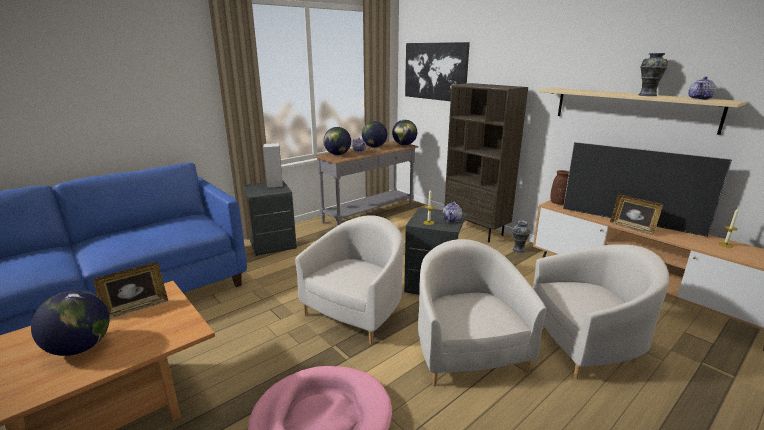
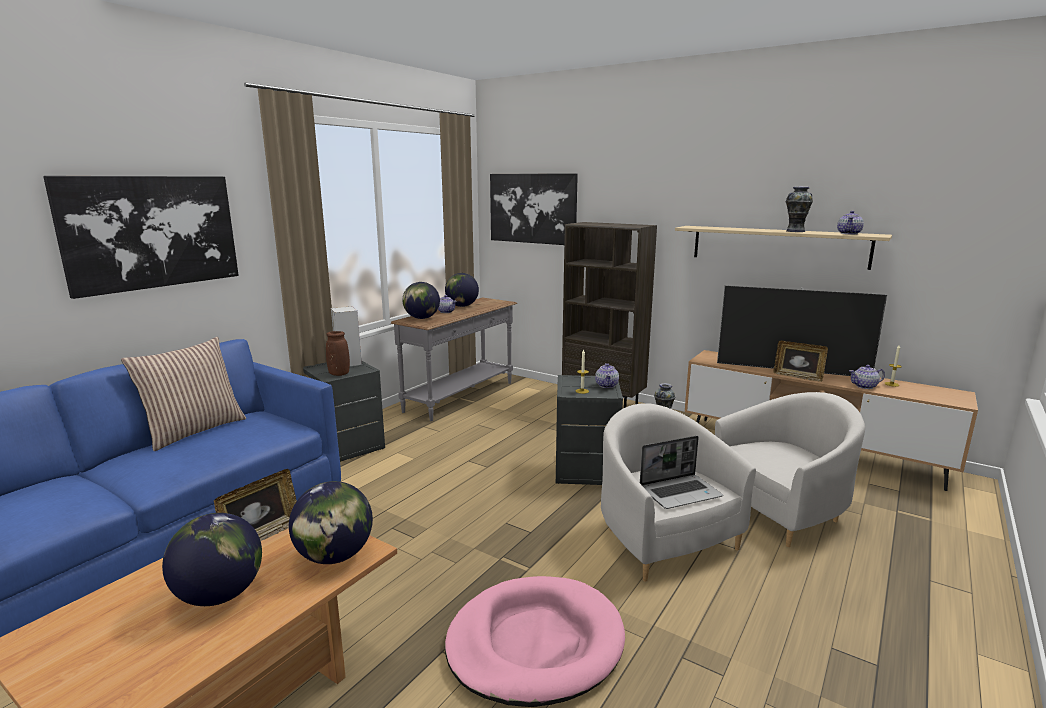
camera: 15 degrees left, 5 degrees down
white armchair [295,215,404,344] -> none
globe [392,120,417,145] -> globe moved to [289,481,373,564]
brown vase [551,170,569,205] -> brown vase moved to [326,331,350,376]
none -> picture [43,176,239,299]
none -> pillow [121,337,246,451]
none -> laptop [640,436,723,509]
none -> teapot [849,365,885,389]

